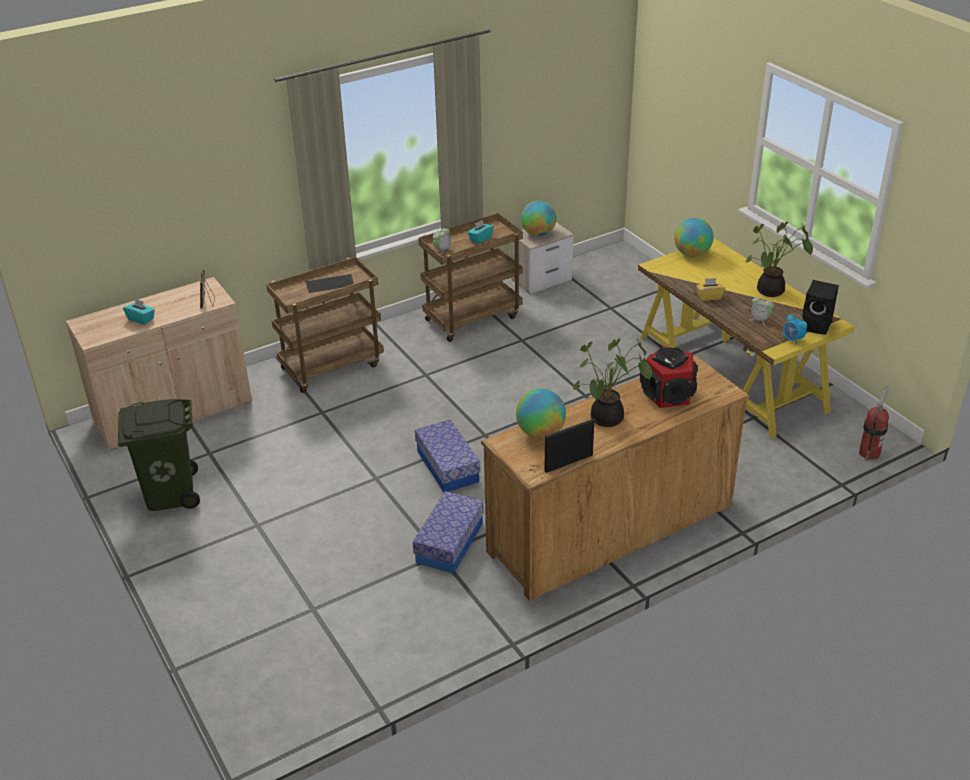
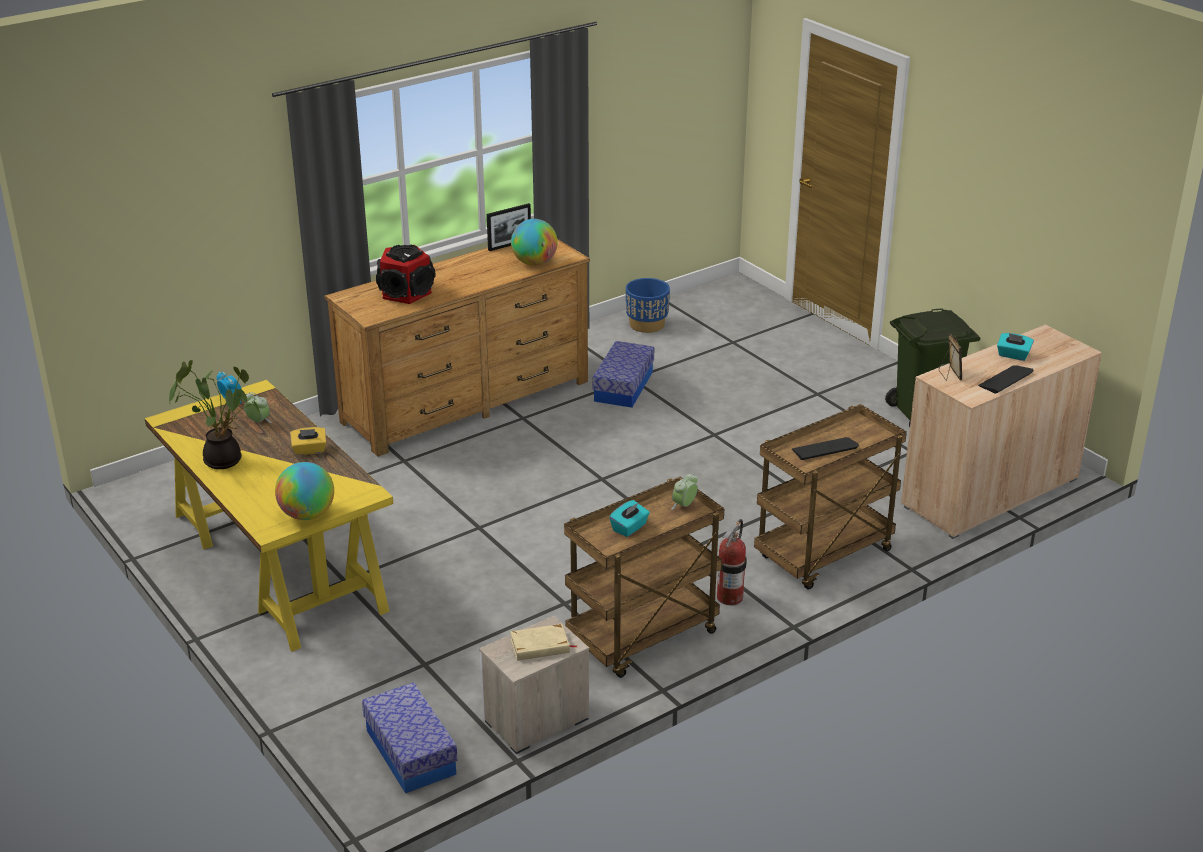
camera: 175 degrees right, 5 degrees down
storage box [415,419,481,492] -> storage box moved to [362,682,458,793]
globe [521,201,556,236] -> beige book [510,624,577,661]
potted plant [573,338,652,427] -> none
black speaker [802,280,839,335] -> none
fire extinguisher [859,386,889,461] -> fire extinguisher moved to [717,519,747,605]
none -> blue planter [626,278,670,333]
none -> keyboard [978,365,1034,394]

